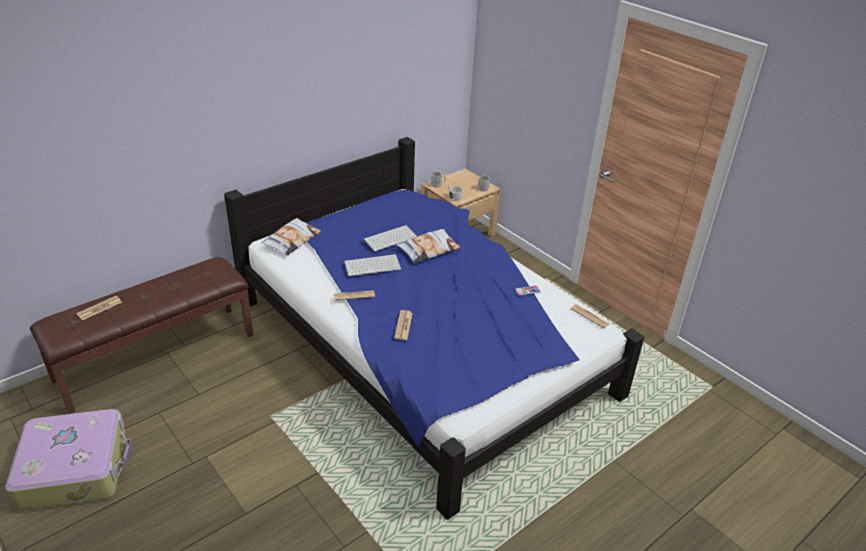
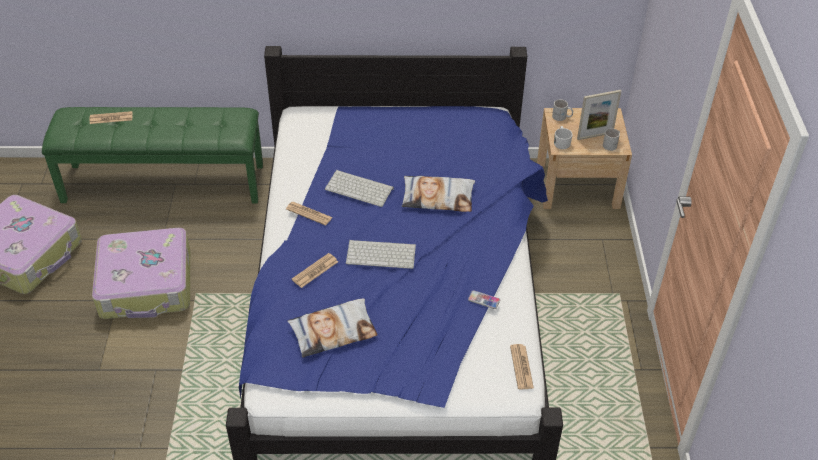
camera: 40 degrees right, 10 degrees up
brown bench [30,257,253,414] -> green bench [42,107,263,204]
pillow [261,218,321,256] -> pillow moved to [287,298,378,357]
keyboard [363,225,417,251] -> keyboard moved to [346,240,416,269]
none -> suitcase [92,228,190,319]
none -> picture frame [577,90,621,140]

